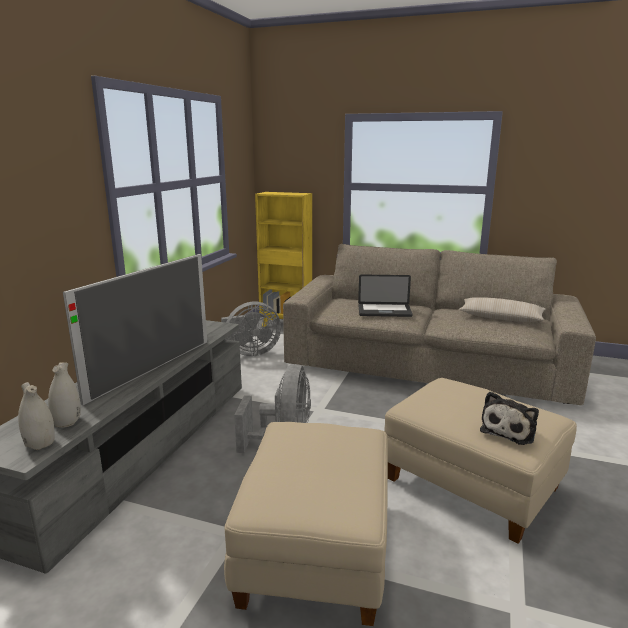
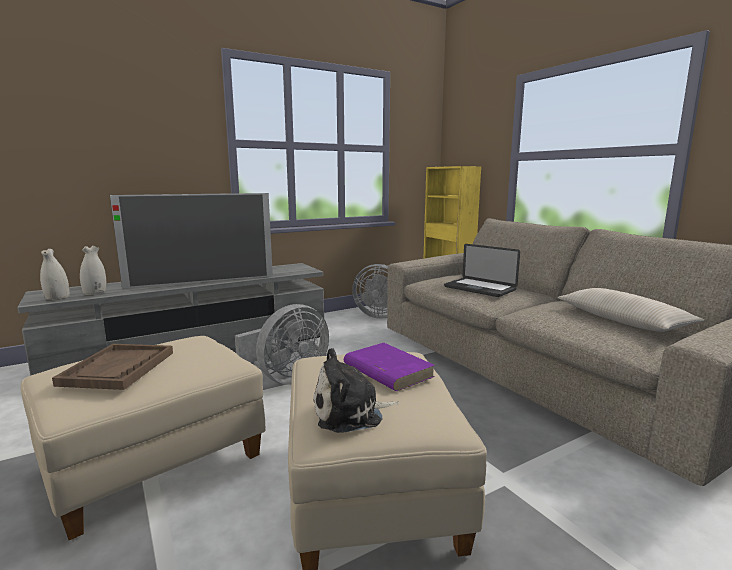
camera: 40 degrees right, 5 degrees down
none -> brown tray [52,344,173,390]
none -> purple book [344,343,435,391]

